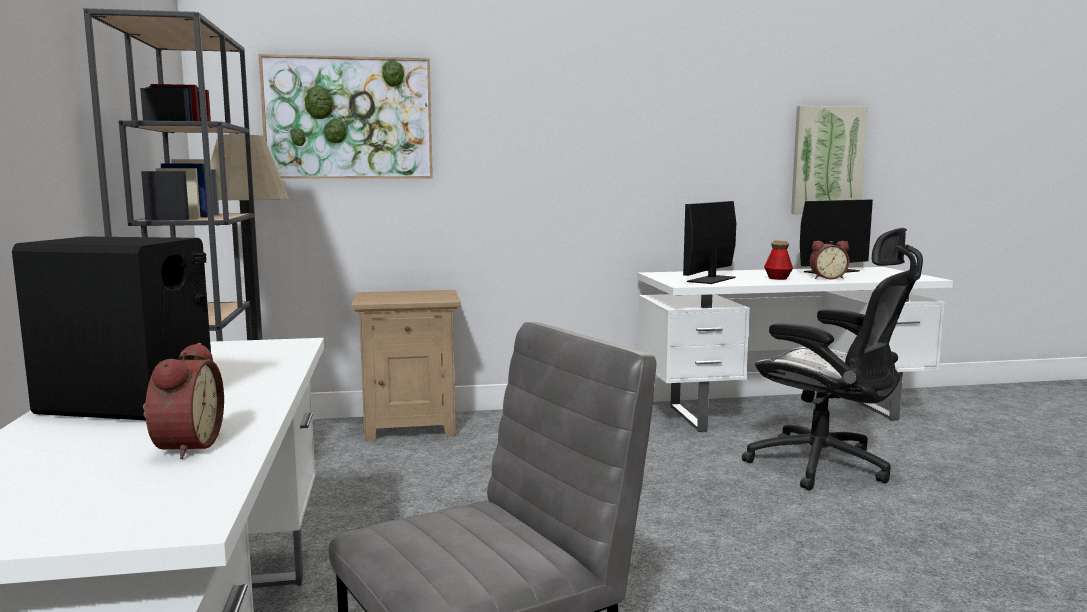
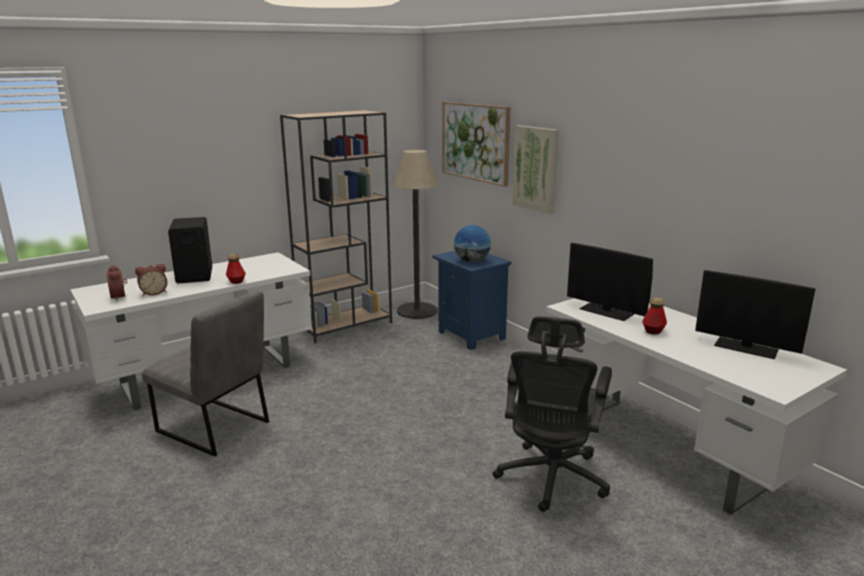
camera: 65 degrees right, 10 degrees up
beige nightstand [351,290,461,442] -> blue nightstand [433,251,511,350]
monitor [683,201,736,284] -> monitor turned 150 degrees counterclockwise [567,243,653,321]
picture [791,106,868,214] -> picture moved to [512,125,559,214]
alarm clock [810,241,849,279] -> alarm clock moved to [106,265,127,301]
none -> bottle [226,254,246,284]
none -> globe [454,225,491,262]

